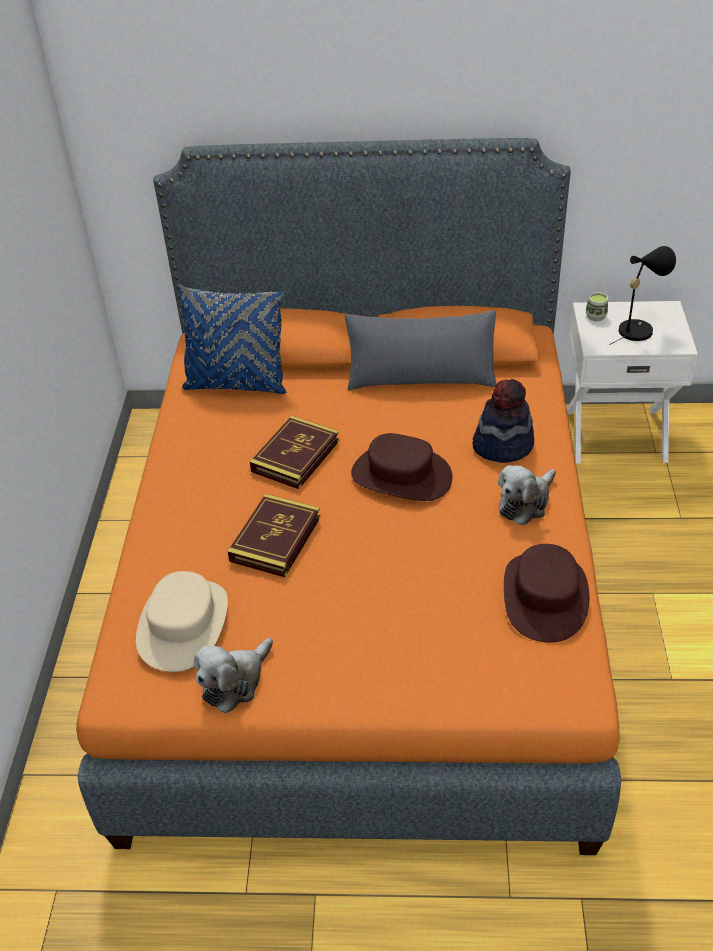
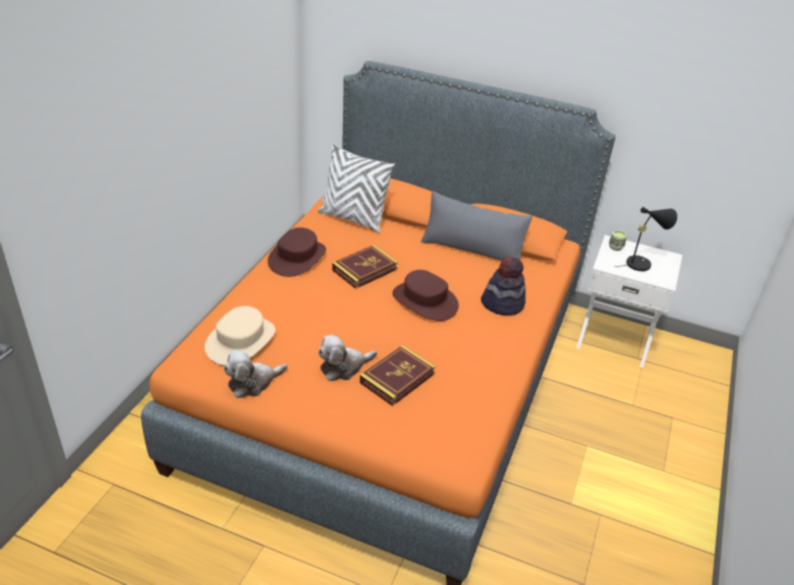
camera: 15 degrees right, 5 degrees down
blue pillow [178,285,286,394] -> white pillow [318,143,395,233]
book [227,494,320,577] -> book moved to [360,345,436,406]
plush toy [498,465,556,526] -> plush toy moved to [318,335,377,381]
brown hat [504,544,589,642] -> brown hat moved to [268,227,326,277]

